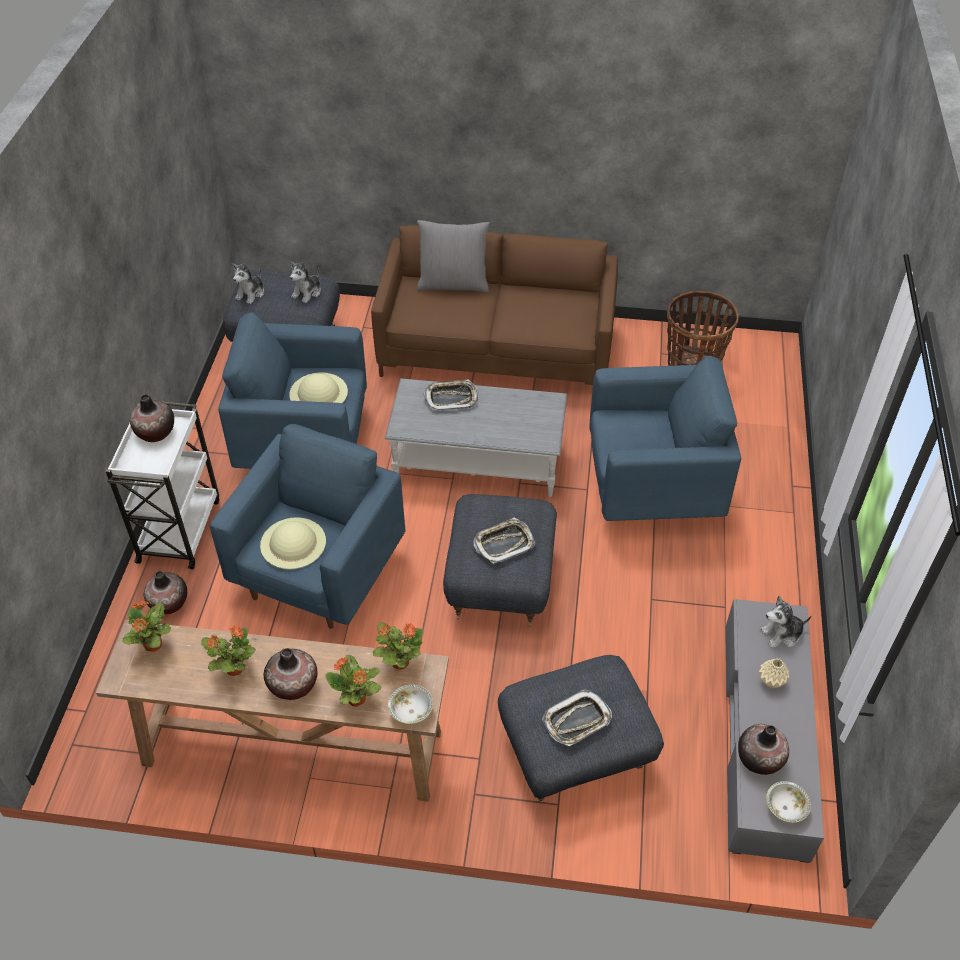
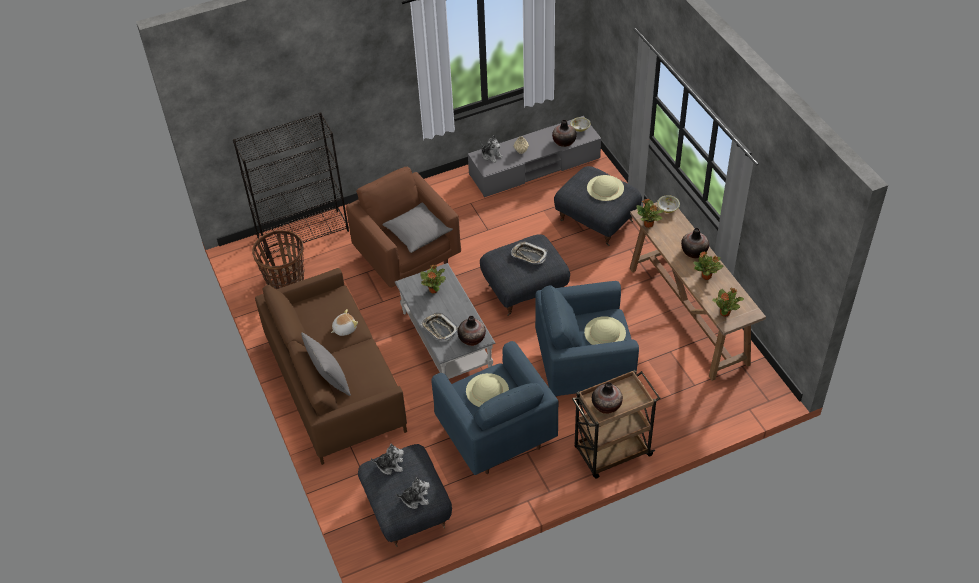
camera: 120 degrees left, 0 degrees up
white cart [105,402,219,569] -> brown cart [572,370,660,479]
vase [144,571,187,614] -> vase moved to [458,316,486,346]
potted plant [325,655,381,707] -> potted plant moved to [420,265,446,293]
tray [542,690,612,746] -> beige hat [587,175,624,201]
blue armchair [589,356,741,521] -> brown armchair [346,167,461,288]
none -> black bookcase [233,112,349,259]
none -> plush toy [331,309,358,336]
none -> grey pillow [382,202,453,253]

